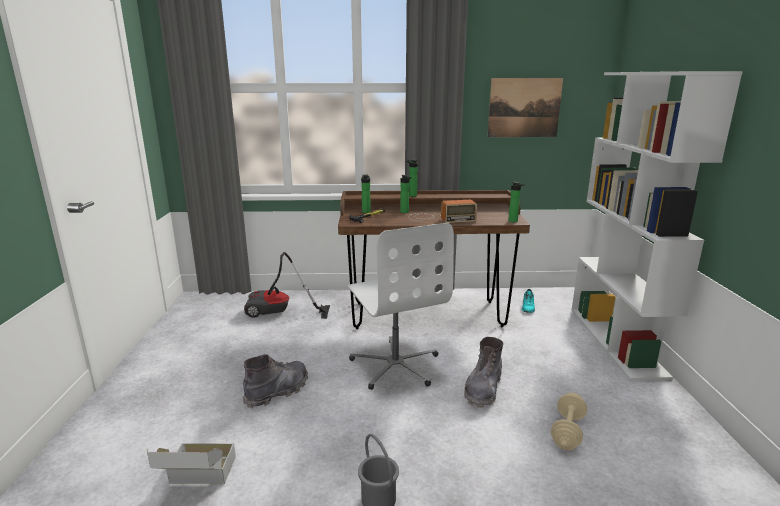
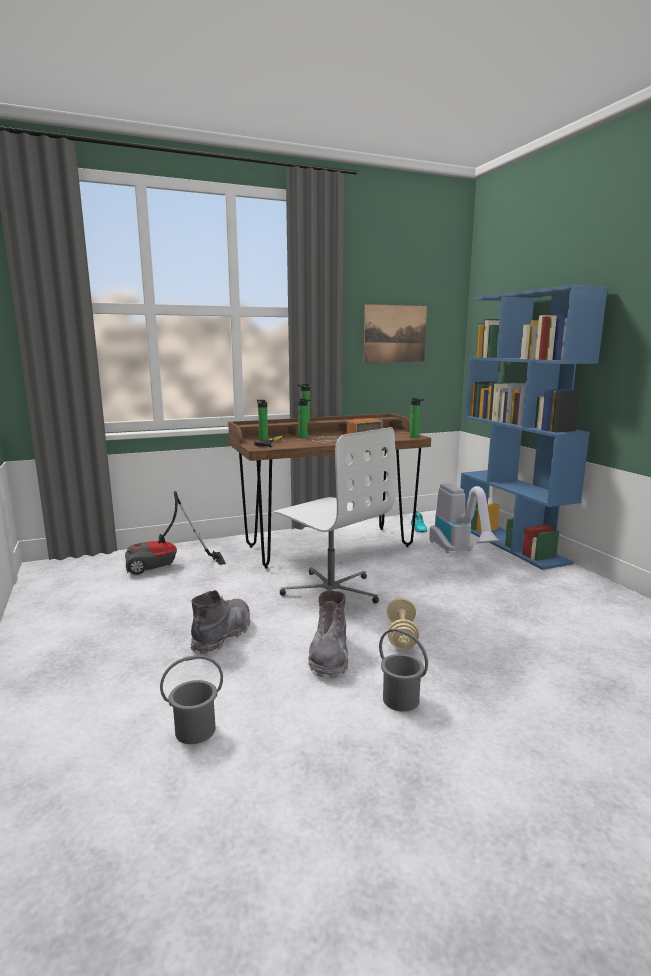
camera: 20 degrees left, 5 degrees down
cardboard box [147,443,236,484] -> grey bucket [160,655,223,744]
grey boot [464,337,503,408] -> grey boot moved to [308,591,349,678]
beige dumbbell [551,393,587,450] -> beige dumbbell moved to [387,597,419,650]
white bookcase [572,71,743,381] -> blue bookcase [460,285,608,570]
none -> vacuum cleaner [429,483,500,553]

